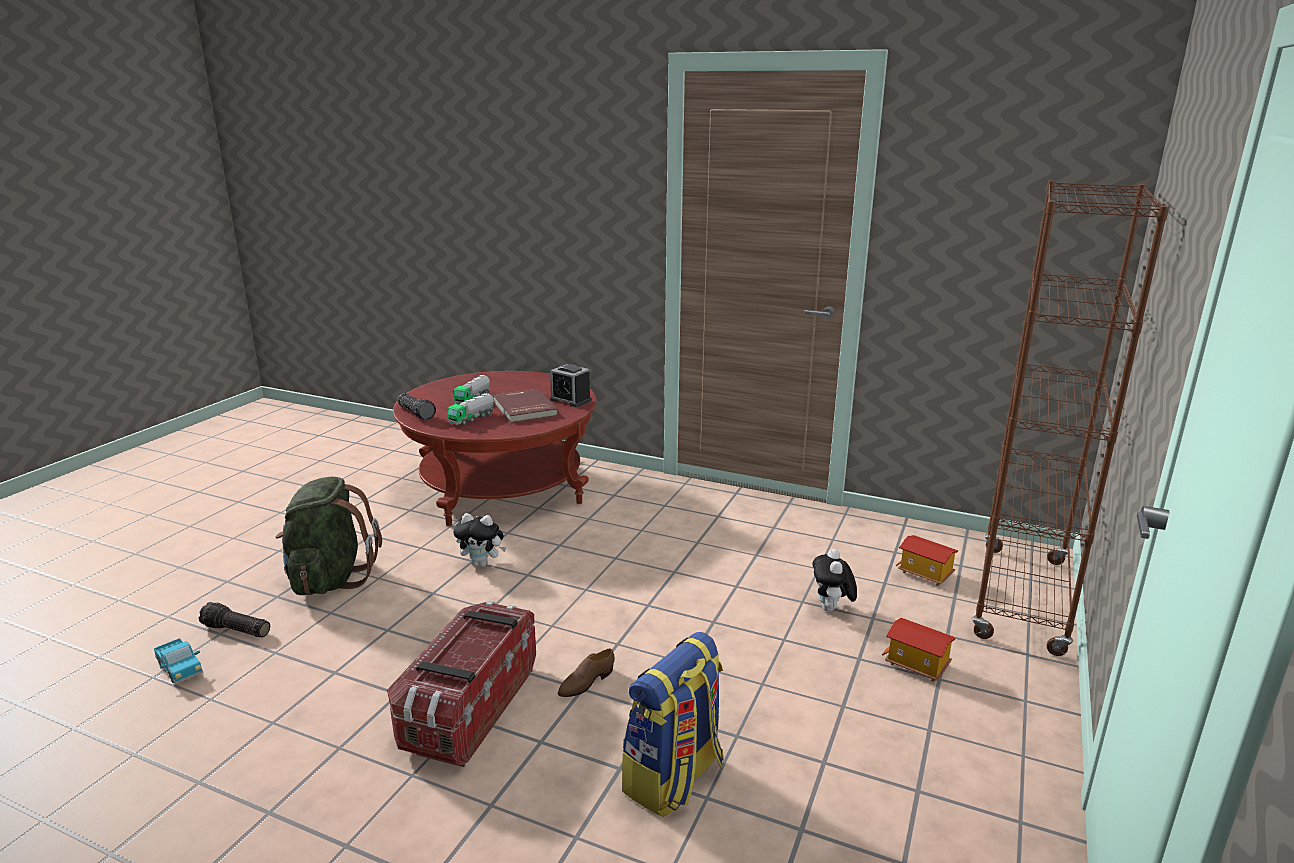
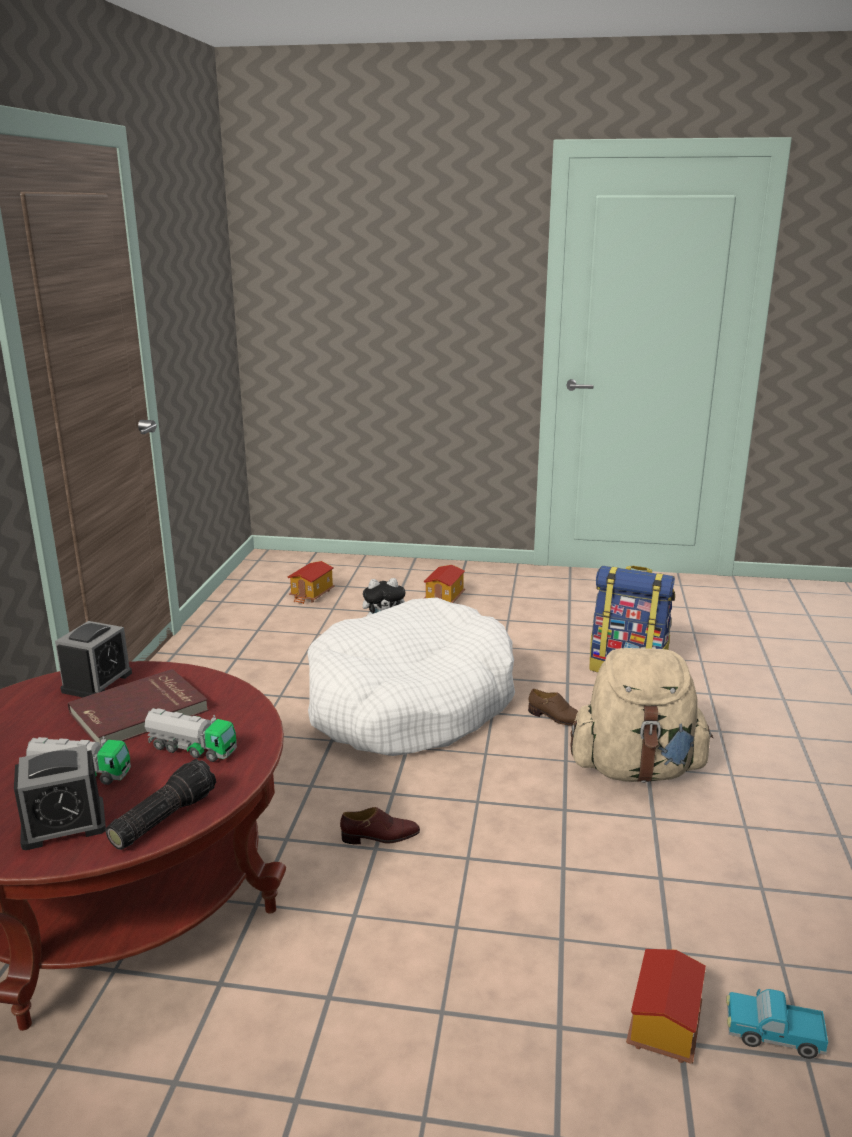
camera: 105 degrees left, 0 degrees up
toy truck [154,638,203,684] -> toy truck turned 105 degrees counterclockwise [726,989,828,1059]
flashlight [199,602,270,637] -> toy house [626,949,706,1064]
green backpack [276,477,382,595] -> none
storage box [387,601,536,767] -> beige backpack [570,648,713,783]
plush toy [453,513,507,567] -> brown shoe [340,807,420,844]
brown bookcase [972,181,1169,656] -> none
none -> alarm clock [14,745,106,850]
none -> white dog bed [308,597,515,756]

